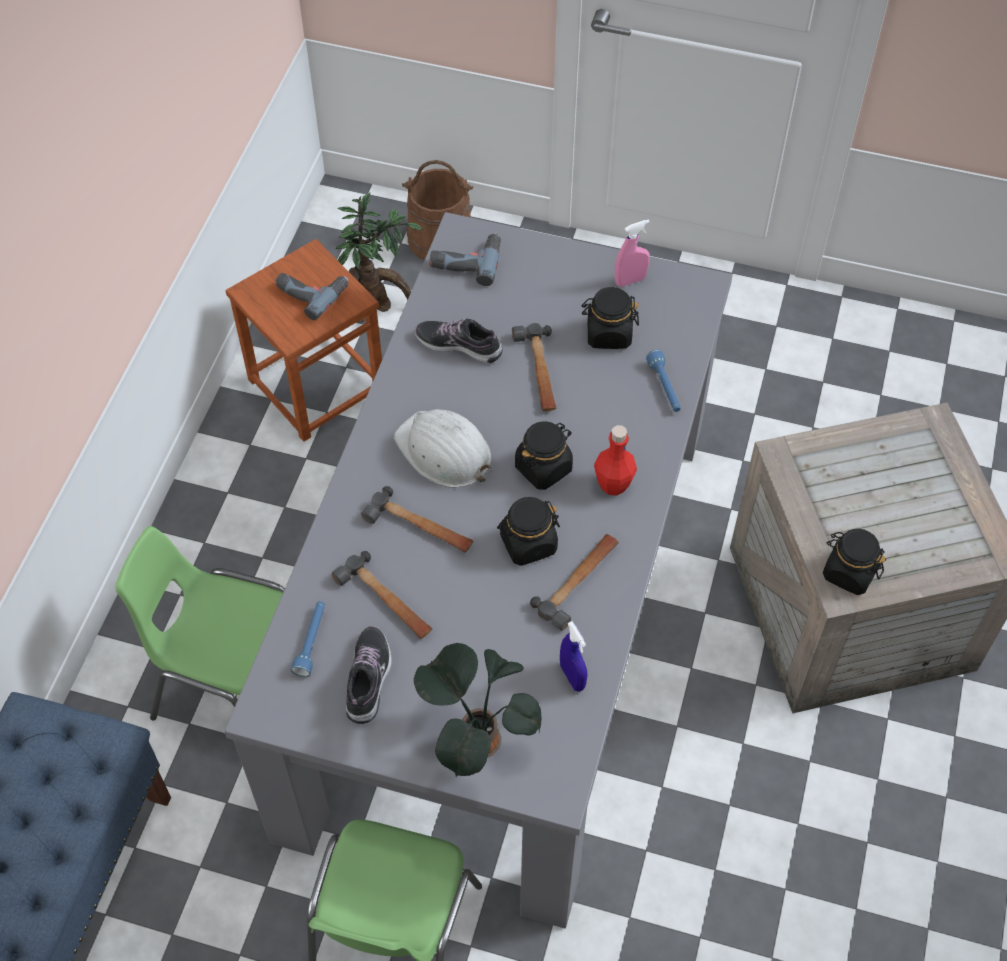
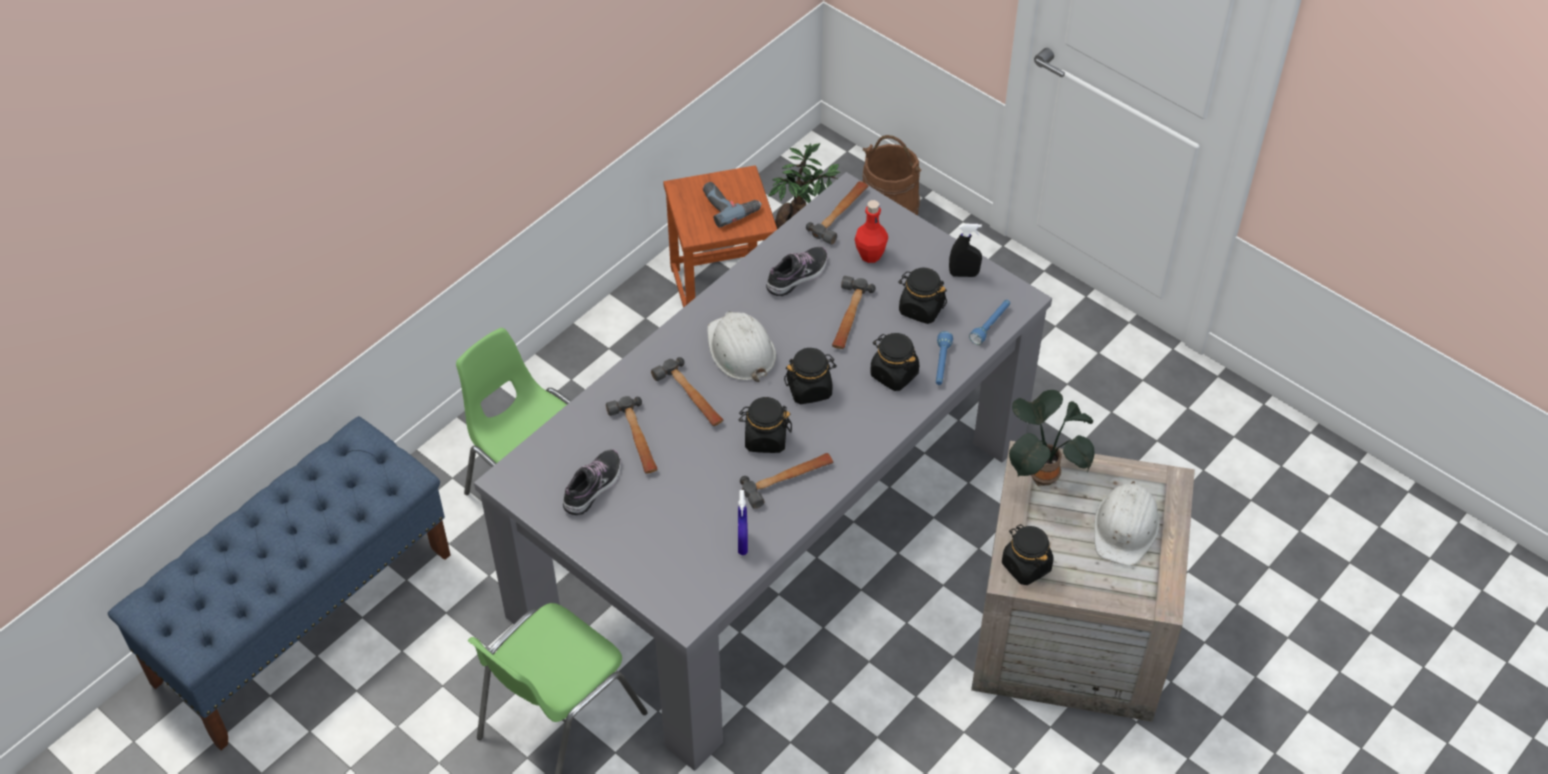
camera: 25 degrees right, 5 degrees down
blue flashlight [291,601,325,677] -> blue flashlight moved to [969,300,1010,345]
potted plant [414,643,542,777] -> potted plant moved to [1009,390,1095,486]
shoe [415,318,502,363] -> shoe turned 90 degrees clockwise [766,247,828,296]
power drill [429,233,501,286] -> hammer [806,181,869,245]
red bottle [594,425,637,496] -> red bottle moved to [855,200,888,263]
pink spray bottle [615,219,650,287] -> black spray bottle [949,224,982,277]
none -> black jar [870,333,919,391]
none -> white hard hat [1094,481,1160,566]

